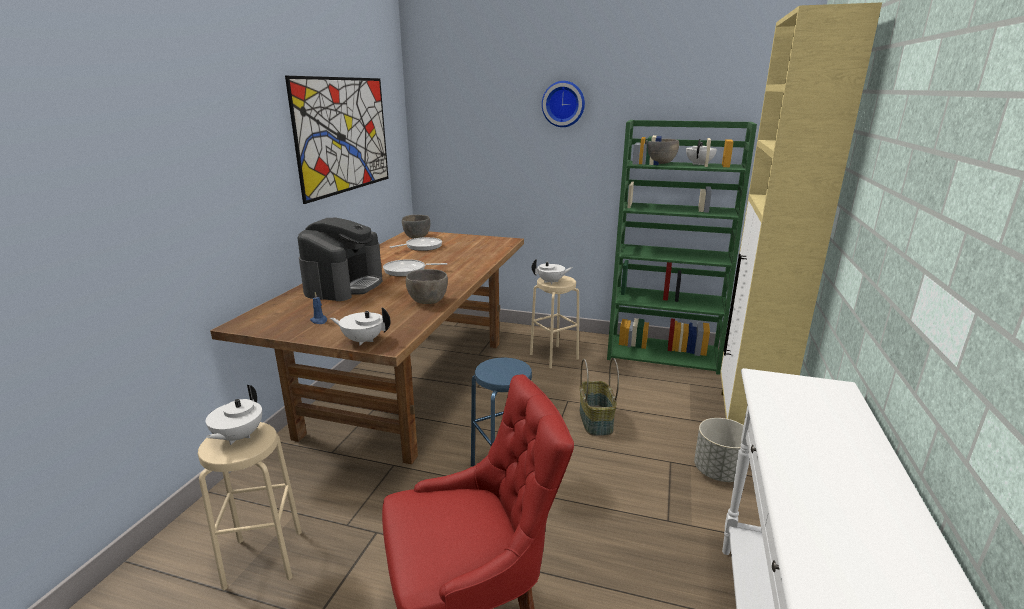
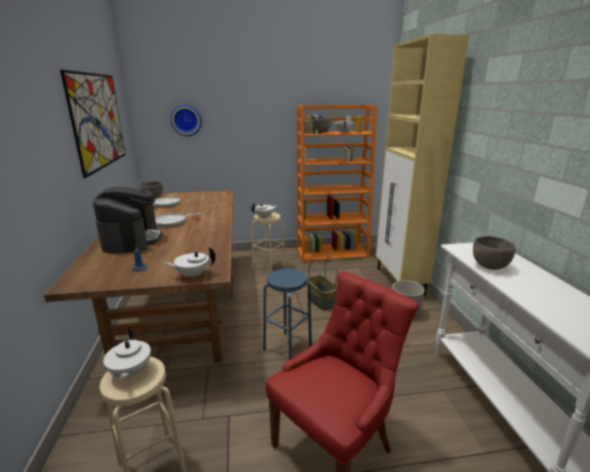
camera: 25 degrees left, 0 degrees up
grey bowl [406,269,448,304] -> grey bowl moved to [473,236,516,270]
wall clock [542,81,585,127] -> wall clock moved to [170,105,202,136]
green bookcase [607,120,757,375] -> orange bookcase [297,105,377,263]

